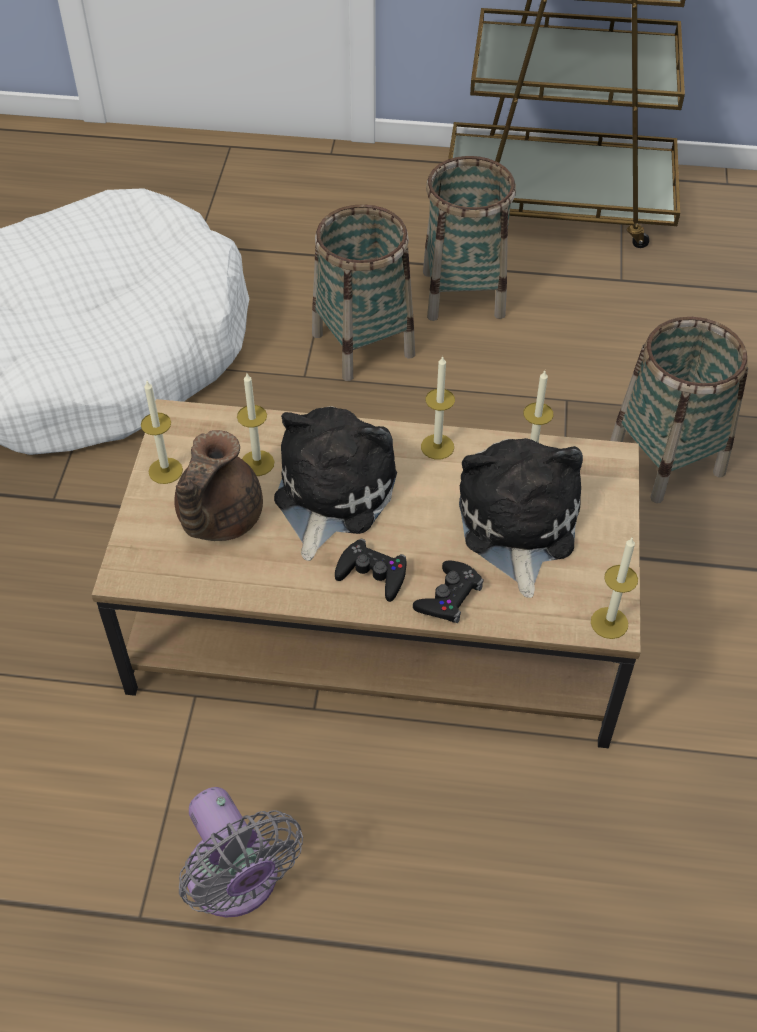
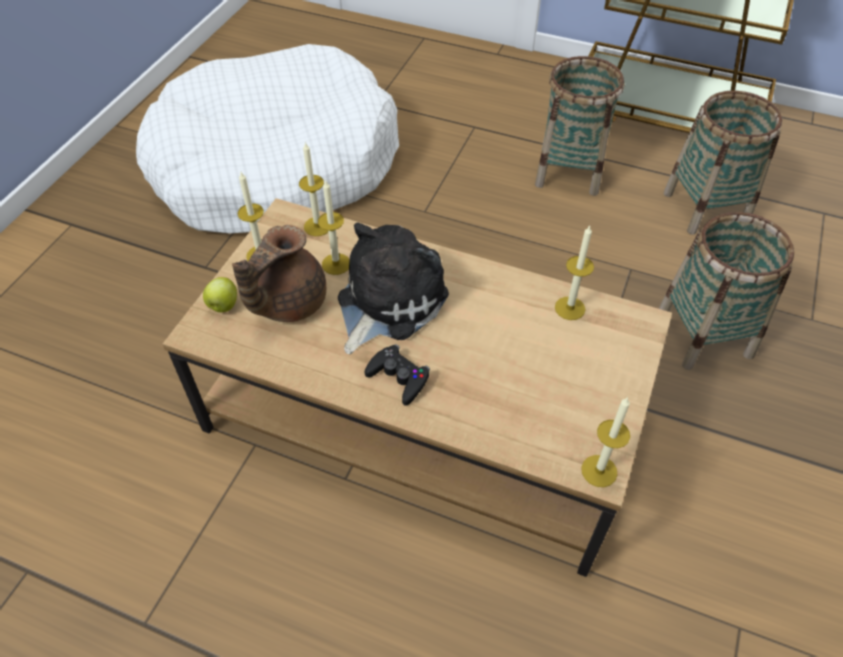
camera: 15 degrees right, 0 degrees up
grey fan [179,787,303,917] -> none
basket [312,204,415,381] -> basket moved to [664,91,782,235]
black game controller [413,561,484,623] -> none
candle [421,355,455,459] -> candle moved to [299,142,328,236]
plush toy [459,438,583,598] -> none
none -> apple [203,277,237,312]

